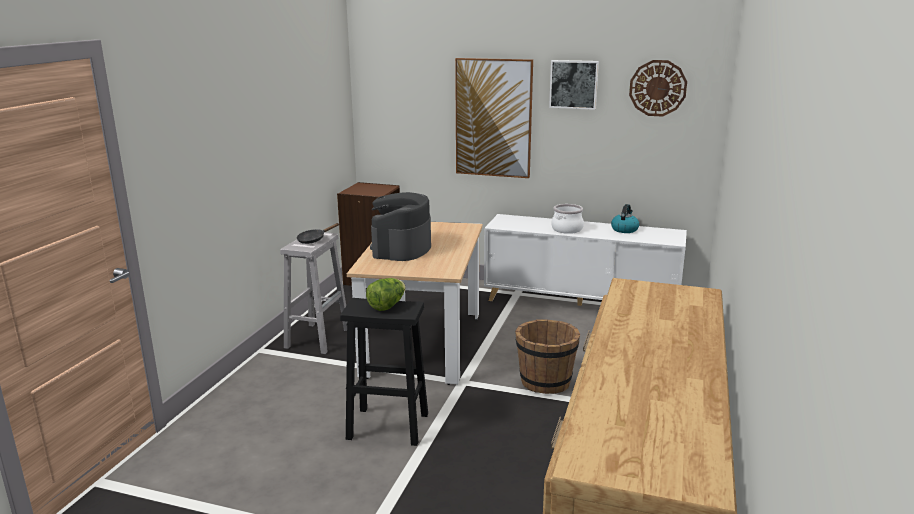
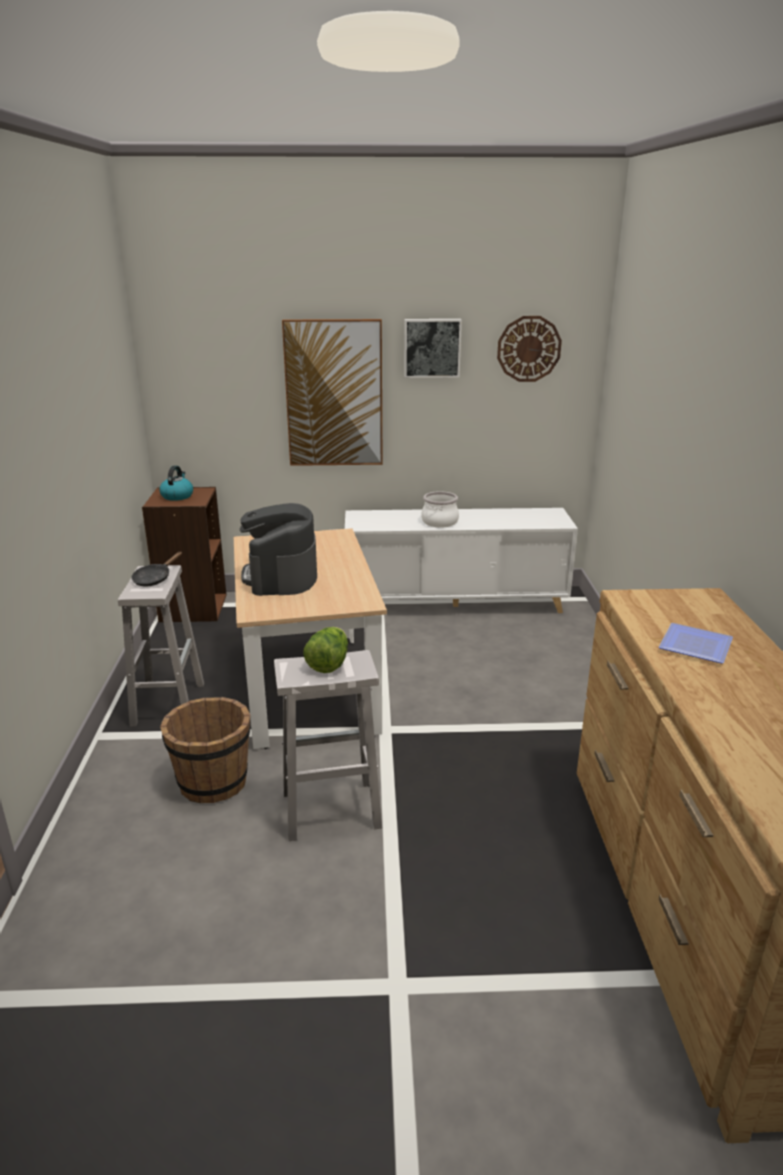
camera: 20 degrees left, 5 degrees up
black stool [340,298,428,446] -> white stool [274,650,382,841]
brown bucket [515,319,580,394] -> brown bucket moved to [160,697,251,803]
kettle [611,204,639,233] -> kettle moved to [160,466,193,501]
none -> plate [659,623,733,664]

